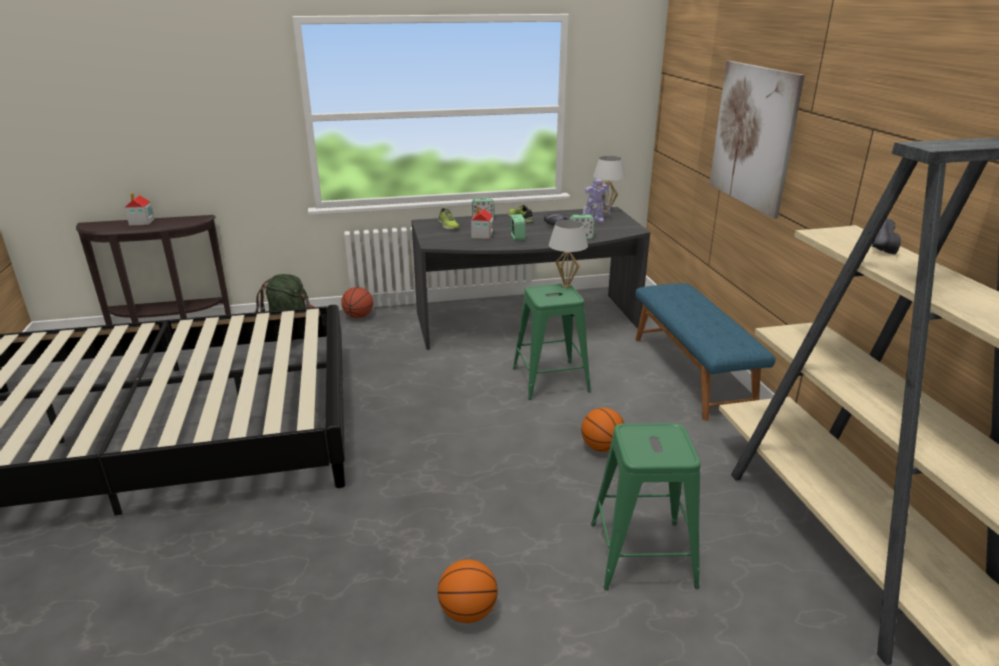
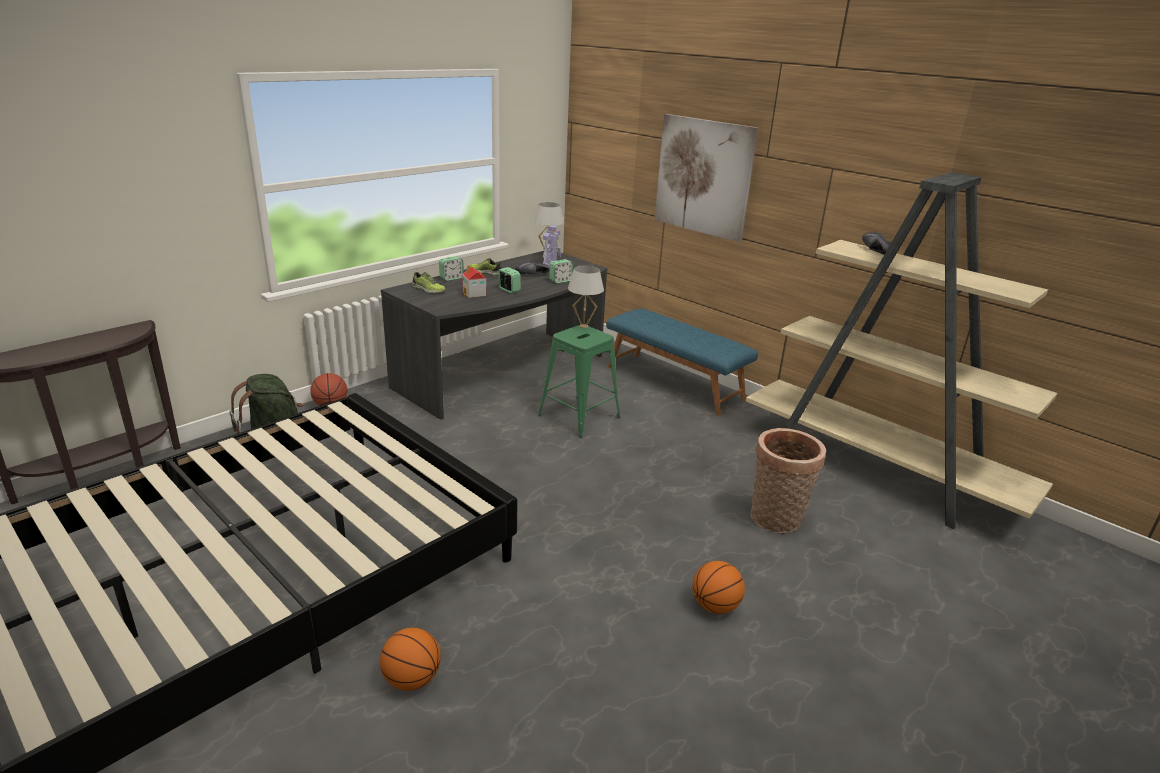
camera: 35 degrees left, 0 degrees up
toy house [125,193,154,225] -> none
basketball [581,408,625,452] -> basketball moved to [380,628,441,691]
green stool [591,423,701,590] -> basket [750,428,826,533]

